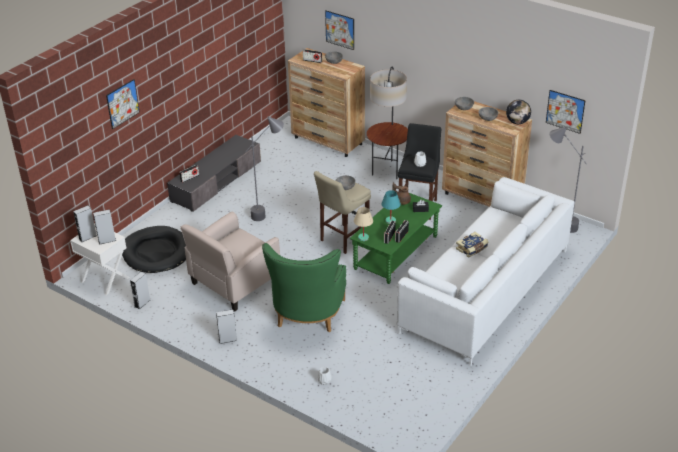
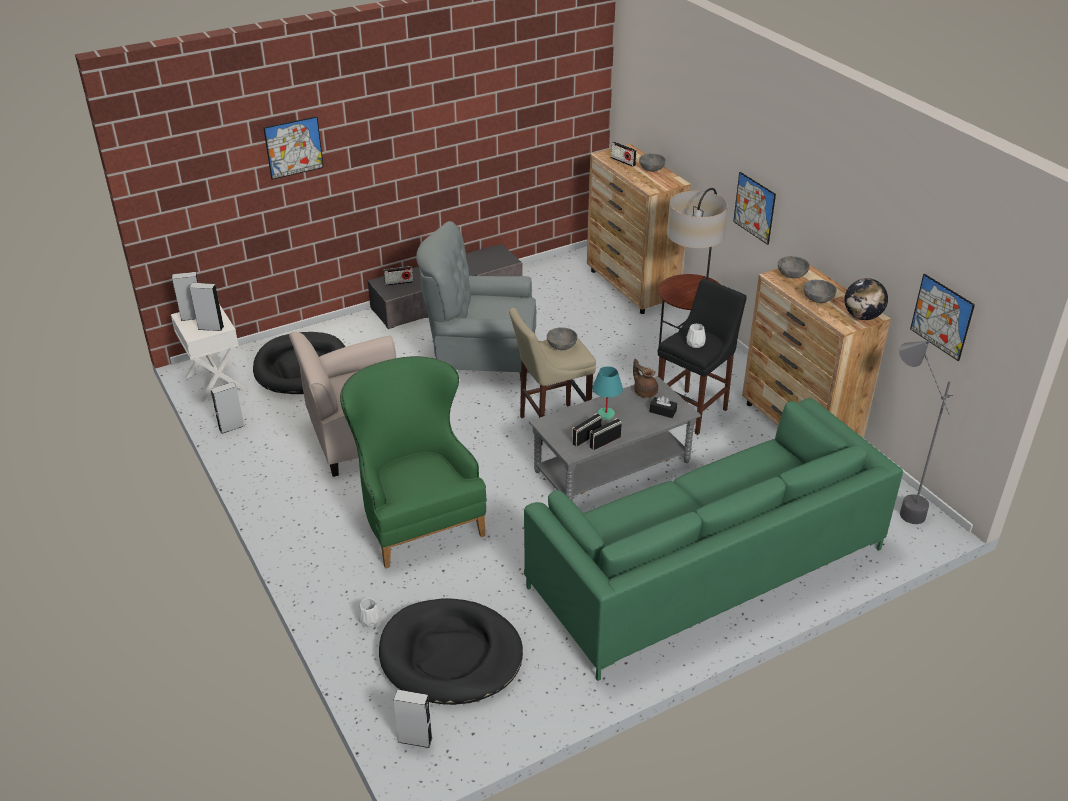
camera: 25 degrees right, 0 degrees up
grey speaker [216,309,237,344] -> grey speaker moved to [394,690,433,748]
grey floor lamp [246,117,284,221] -> grey armchair [416,221,536,380]
green armchair [262,243,346,332] -> green armchair turned 120 degrees clockwise [340,356,487,569]
picture [325,10,354,50] -> picture moved to [733,172,776,245]
green coffee table [350,193,442,284] -> grey coffee table [529,377,701,500]
beige table lamp [354,207,373,241] -> none
white sofa [396,177,574,366] -> green sofa [524,398,903,681]
book [456,232,488,258] -> none
none -> black dog bed [379,599,523,705]

